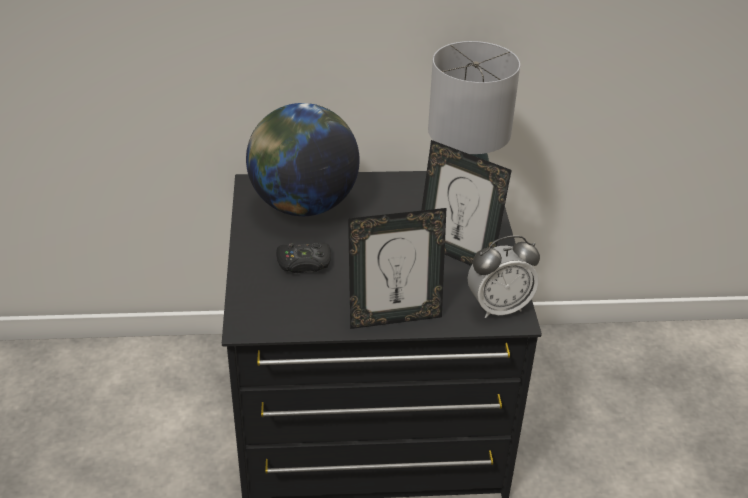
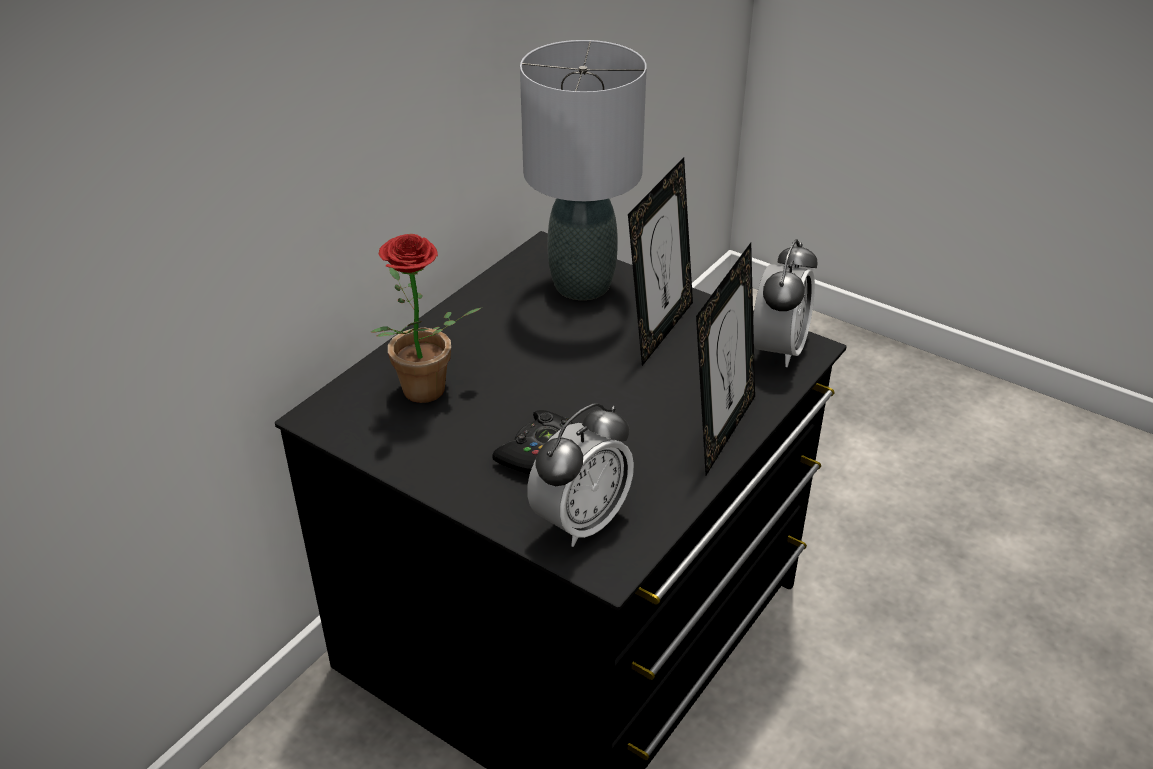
camera: 50 degrees left, 0 degrees up
globe [246,103,360,216] -> potted plant [371,234,483,403]
picture frame [421,140,512,266] -> picture frame turned 45 degrees counterclockwise [628,157,693,366]
none -> alarm clock [527,403,634,547]

